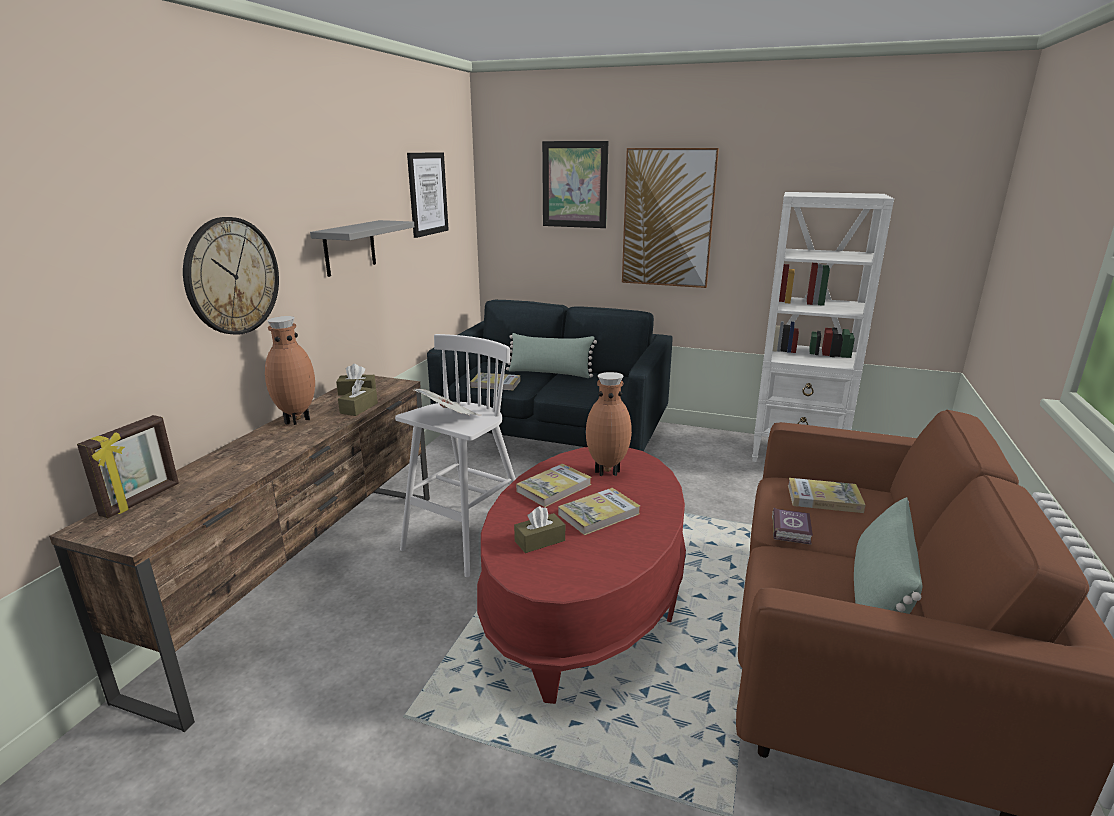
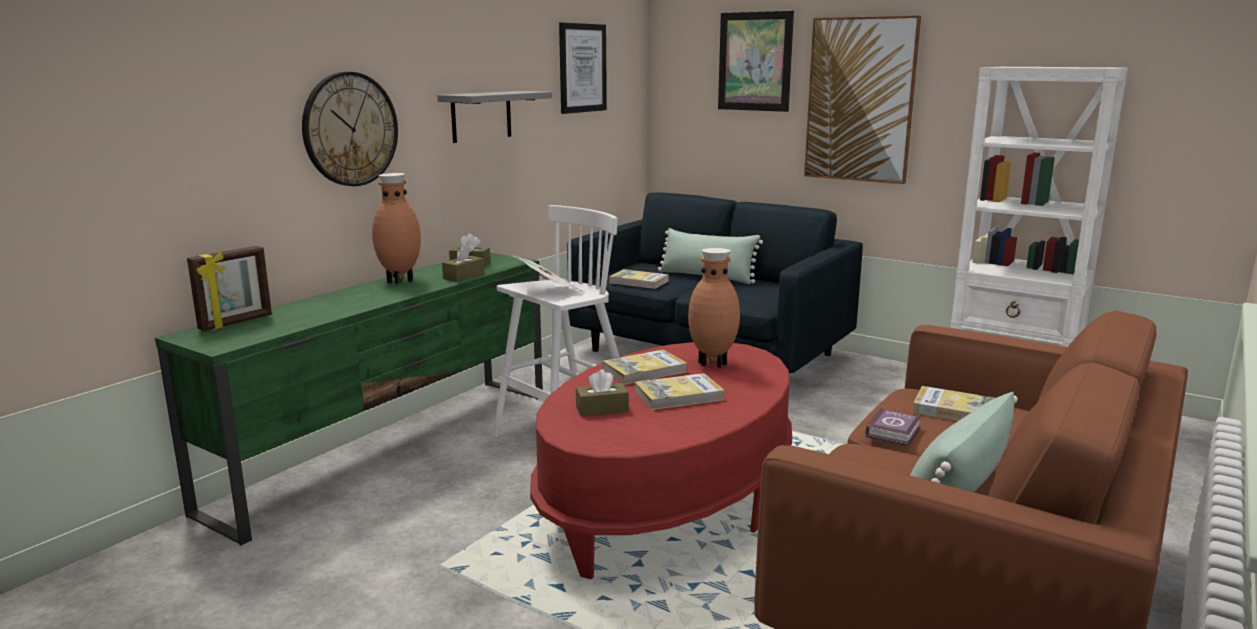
camera: 15 degrees right, 5 degrees down
brown tv stand [49,374,430,732] -> green tv stand [155,253,543,546]

